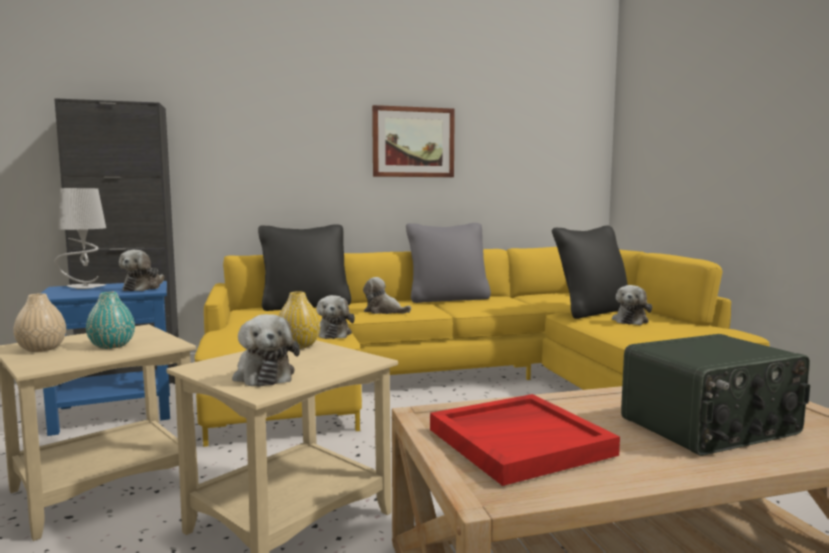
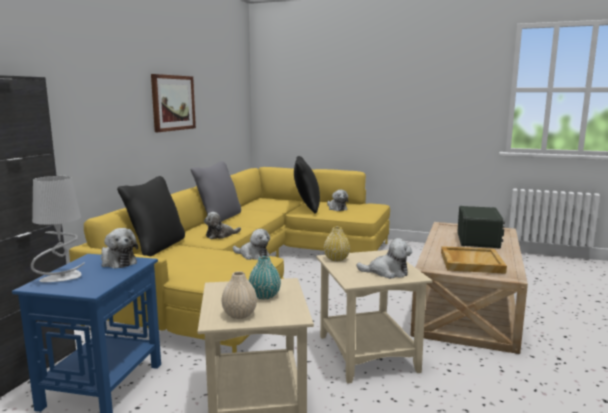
camera: 55 degrees left, 5 degrees up
red tray [430,394,620,486] -> beige tray [441,246,507,274]

